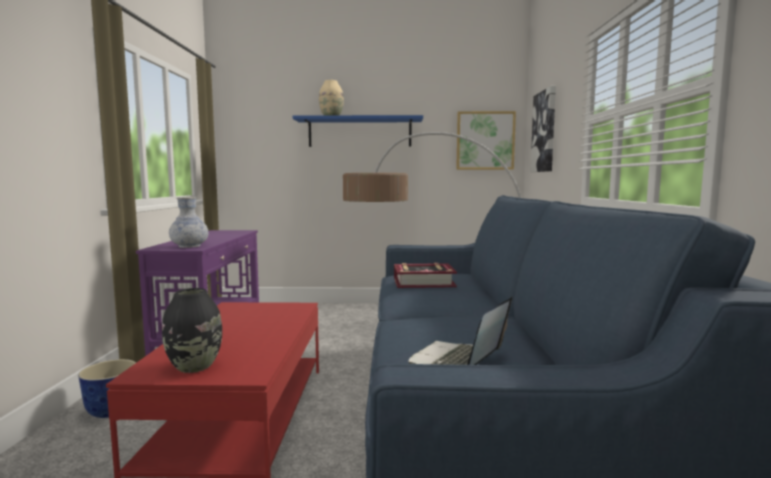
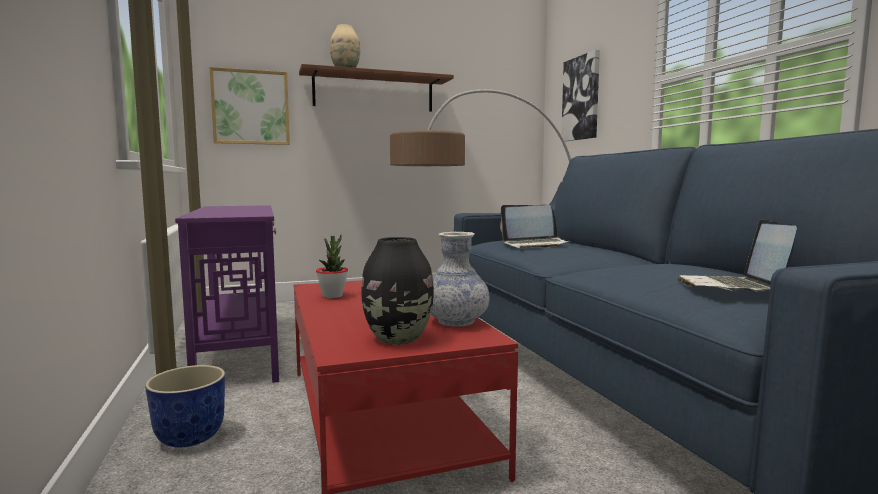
camera: 20 degrees left, 0 degrees up
vase [169,197,208,248] -> vase moved to [431,232,489,327]
blue shelf [292,115,423,147] -> brown shelf [299,64,454,112]
book [394,263,457,288] -> laptop [500,205,570,248]
picture [456,111,516,170] -> picture moved to [209,67,290,145]
none -> potted plant [316,235,348,298]

